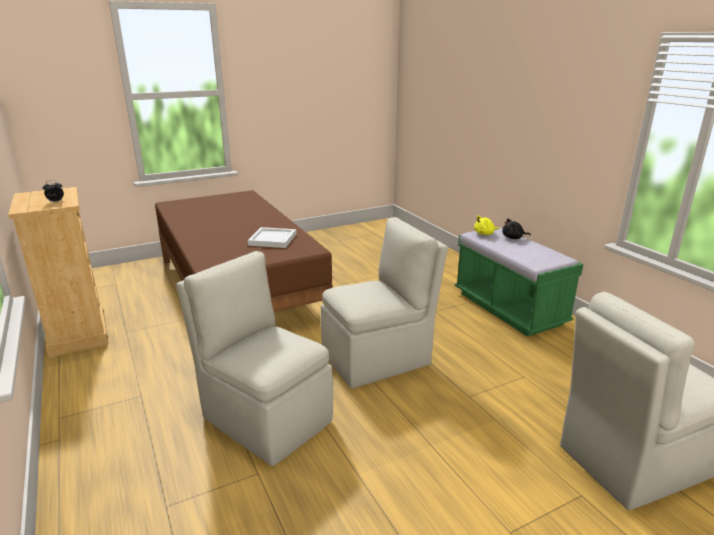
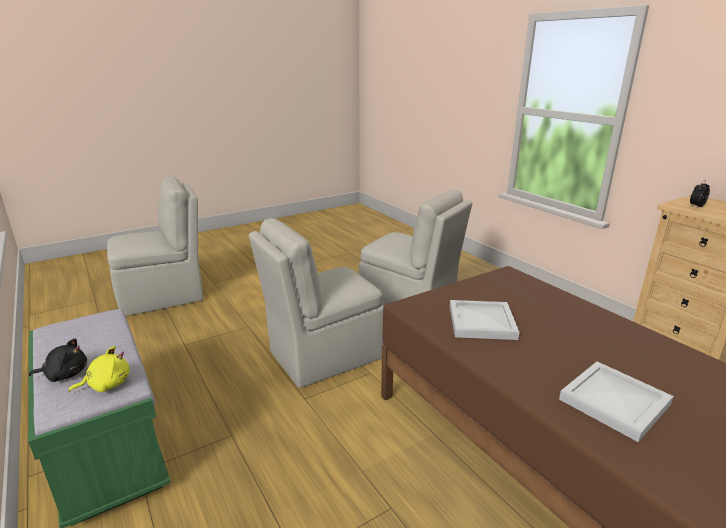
camera: 175 degrees right, 0 degrees up
none -> white tray [559,362,674,442]

